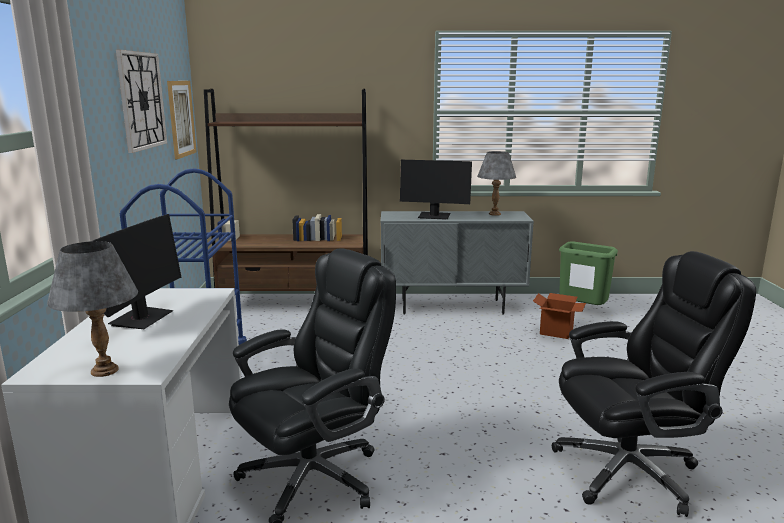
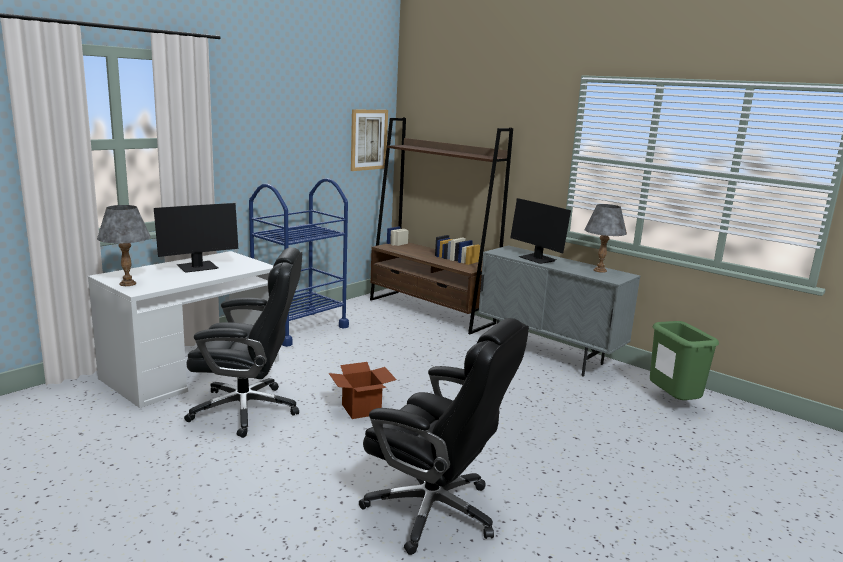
camera: 40 degrees right, 0 degrees up
wall clock [116,50,167,153] -> none
cardboard box [533,293,586,339] -> cardboard box moved to [329,362,397,419]

